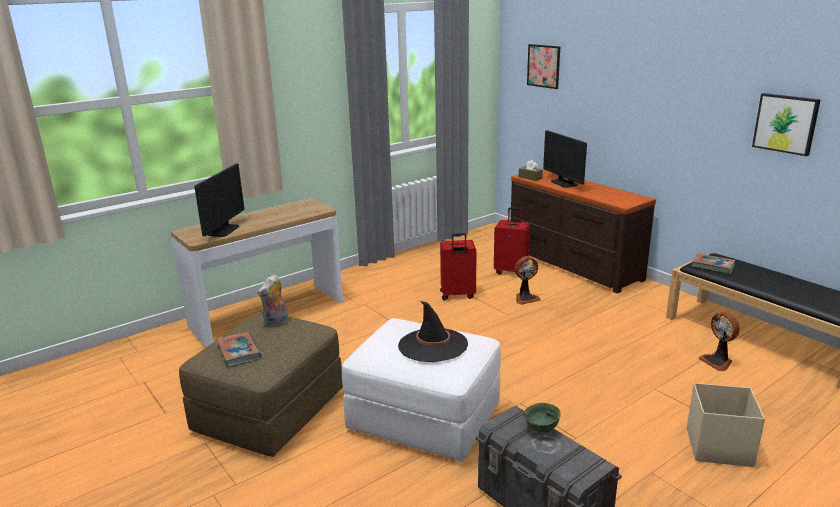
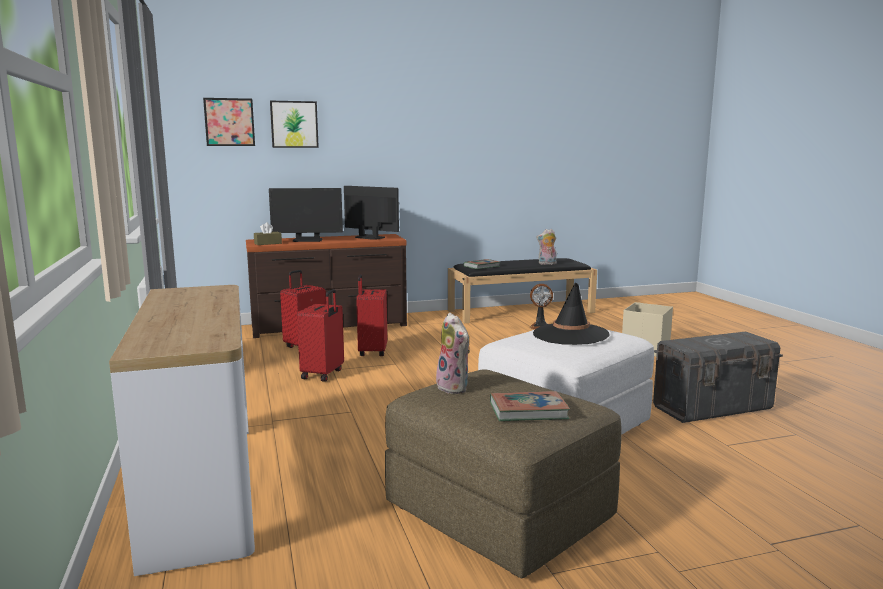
camera: 70 degrees left, 10 degrees down
monitor [194,164,244,237] -> monitor moved to [344,186,399,240]
fan [515,256,541,305] -> red suitcase [356,274,387,356]
green bowl [524,403,561,433] -> none
picture [752,93,820,156] -> picture moved to [270,101,319,148]
none -> plush toy [536,229,557,265]

